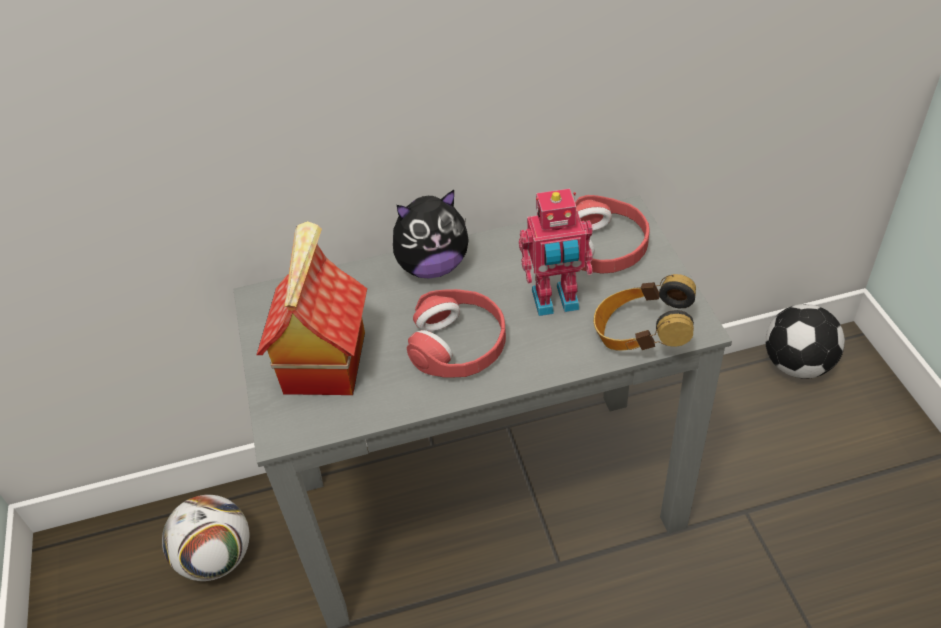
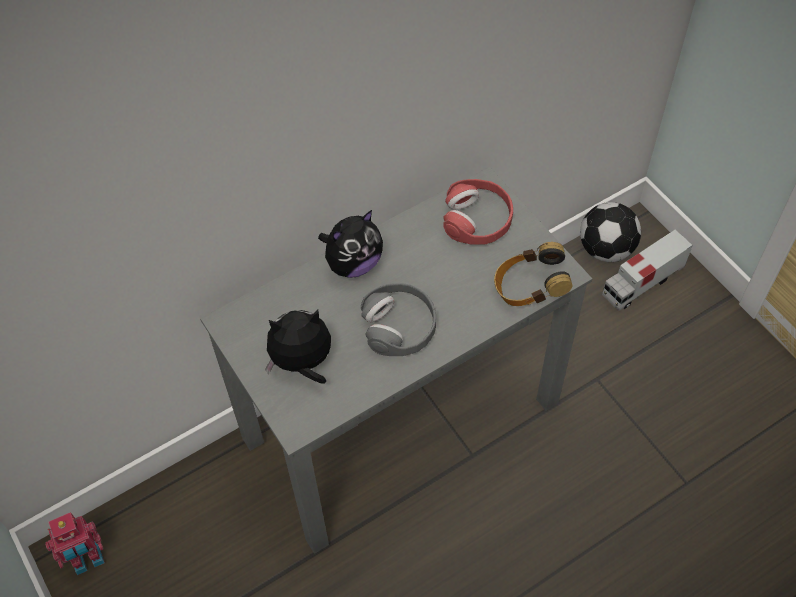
camera: 20 degrees left, 10 degrees up
football [162,495,249,581] -> none
toy house [257,221,367,395] -> plush toy [265,310,331,384]
red headphones [407,289,506,378] -> grey headphones [361,283,436,356]
toy robot [519,188,593,316] -> toy robot moved to [45,512,105,575]
none -> toy truck [602,230,693,311]

